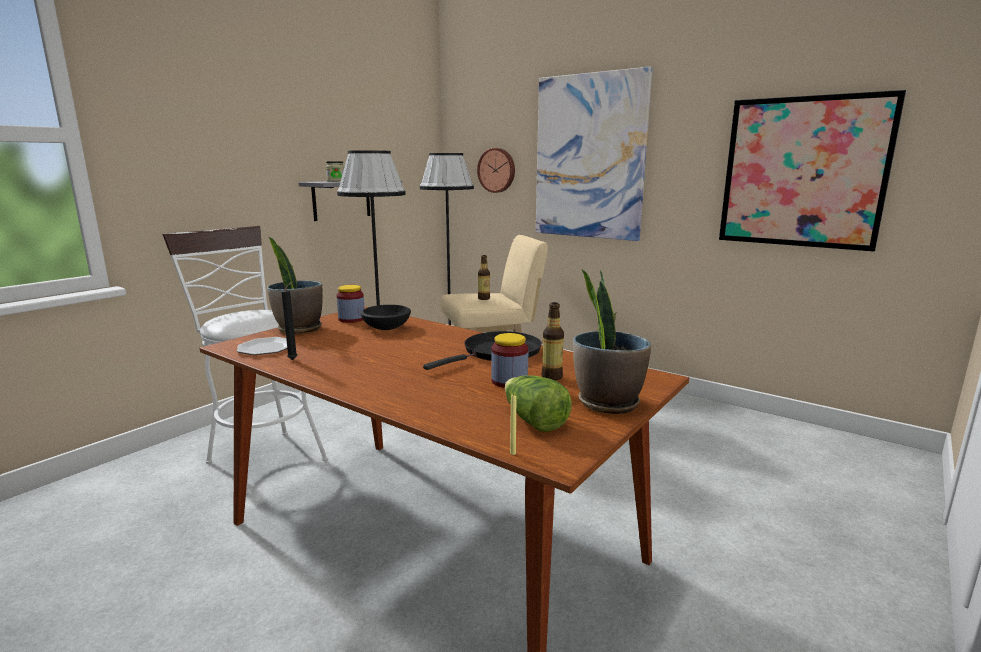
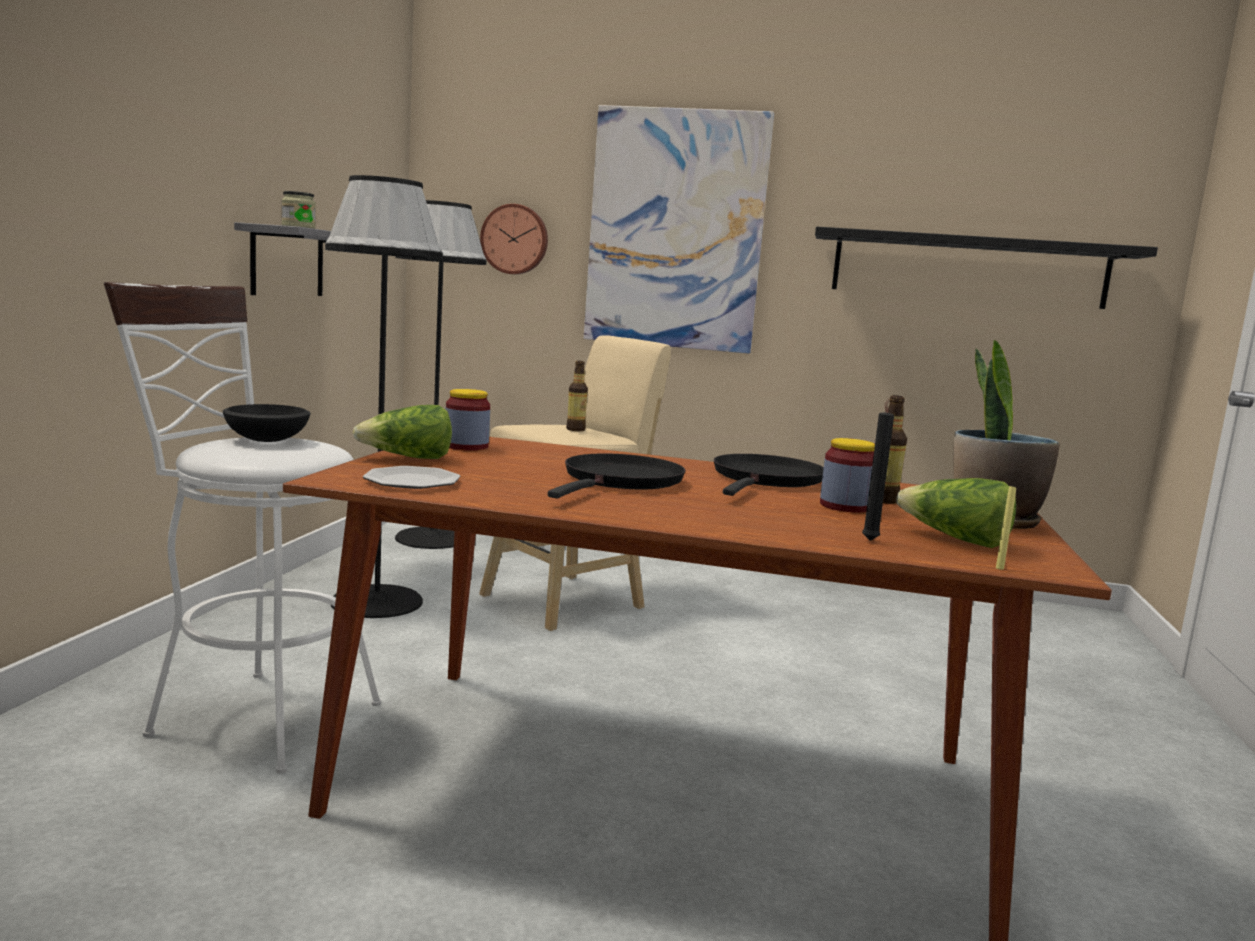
camera: 25 degrees left, 5 degrees down
potted plant [267,237,323,334] -> lettuce [352,405,452,459]
black candle [281,282,298,360] -> black candle moved to [862,398,894,541]
black bowl [360,305,411,330] -> black bowl moved to [223,404,311,442]
picture [719,90,906,252] -> black shelf [815,227,1158,309]
none -> black frying pan [548,453,686,498]

